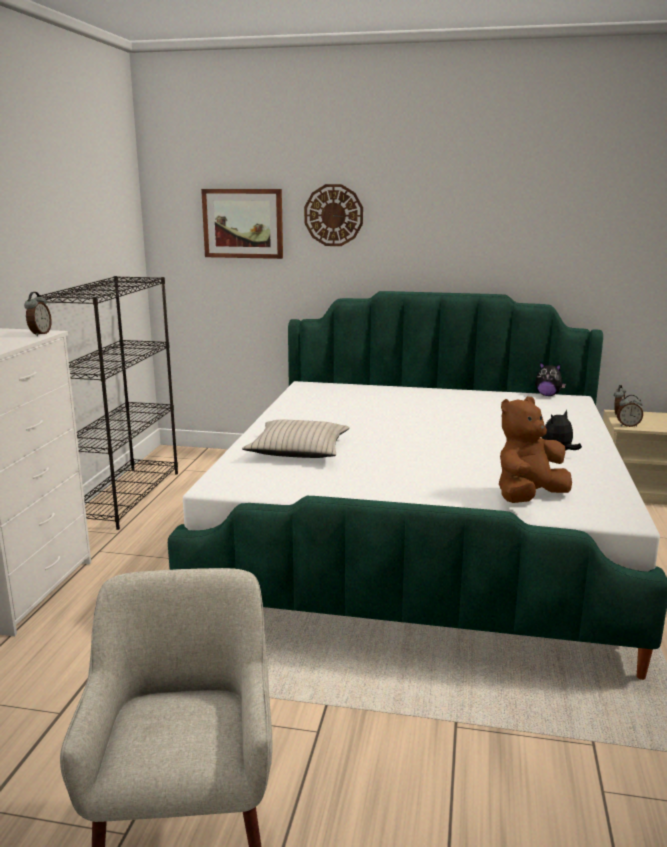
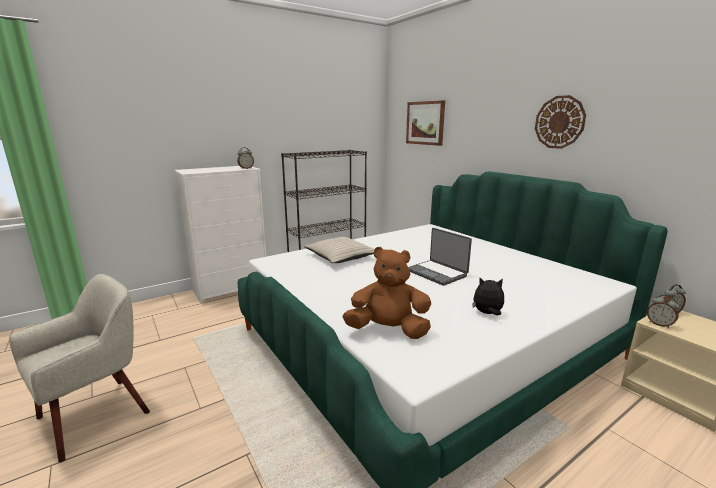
camera: 45 degrees right, 0 degrees up
wall clock [304,184,363,246] -> wall clock moved to [535,95,586,149]
plush toy [535,362,566,396] -> none
none -> laptop [408,228,472,286]

